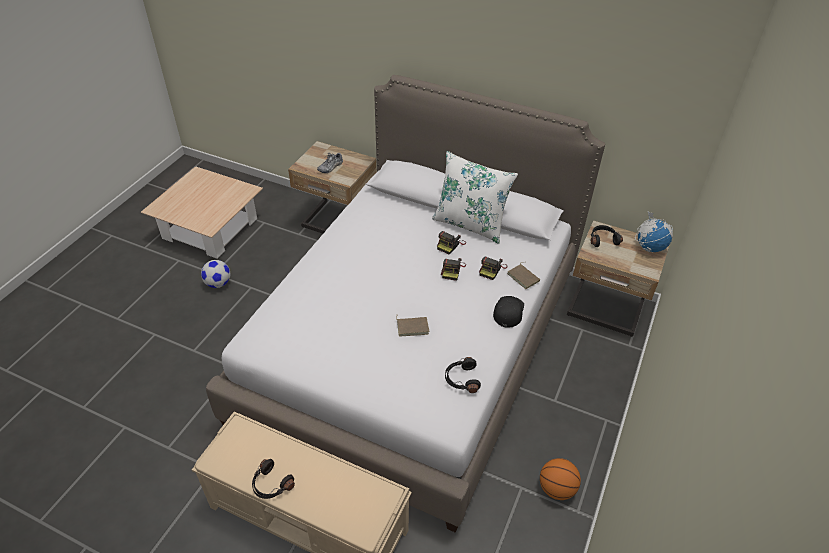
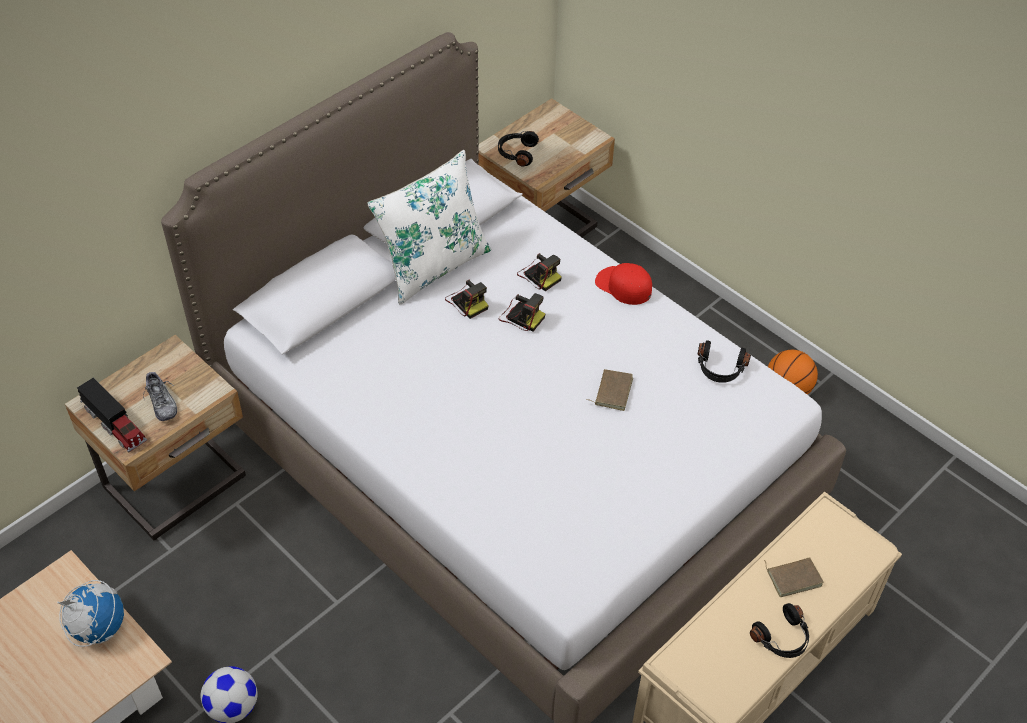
camera: 70 degrees left, 5 degrees up
black cap [493,296,524,328] -> red cap [595,263,652,305]
brown book [507,262,540,289] -> brown book moved to [764,557,824,597]
globe [635,211,673,252] -> globe moved to [57,580,124,647]
none -> toy truck [77,378,147,452]

